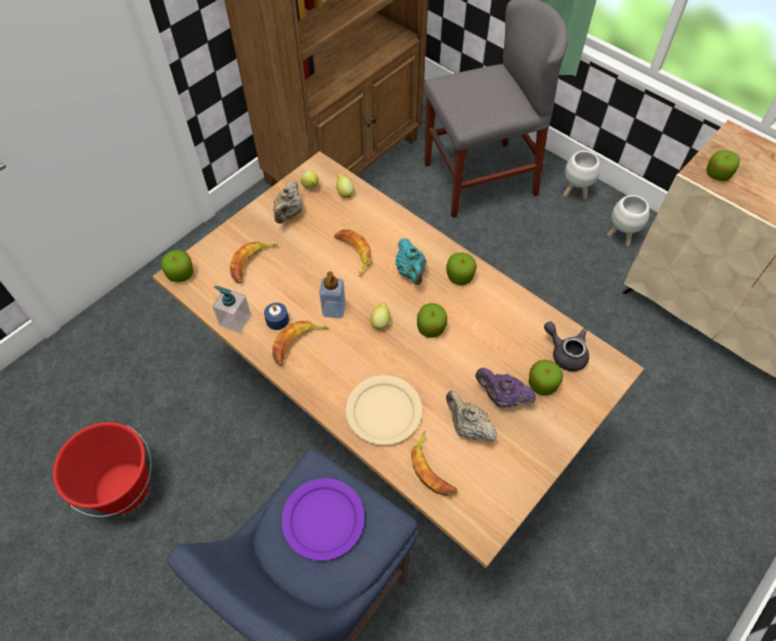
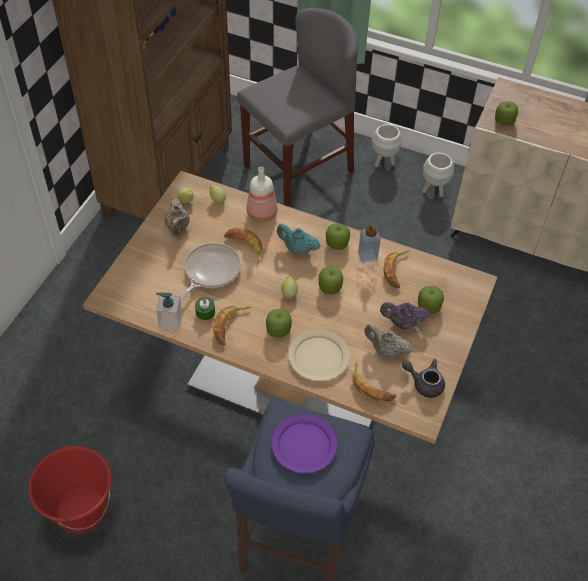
camera: 20 degrees left, 5 degrees down
apple [161,250,193,282] -> apple moved to [266,309,292,337]
banana [230,241,278,284] -> banana moved to [383,250,410,288]
blue candle [264,303,289,330] -> green candle [195,297,215,320]
soap dispenser [319,271,346,318] -> soap dispenser moved to [358,222,381,263]
turquoise teapot [395,238,426,285] -> turquoise teapot turned 150 degrees clockwise [277,224,320,256]
grey teapot [544,322,589,371] -> grey teapot moved to [402,358,445,398]
none -> frying pan [180,243,241,301]
none -> bottle [247,167,277,222]

